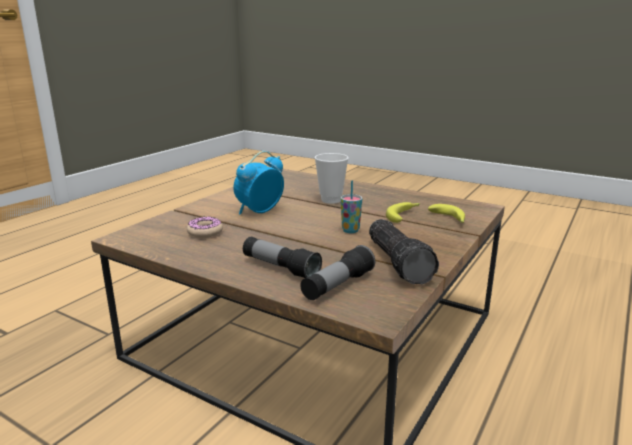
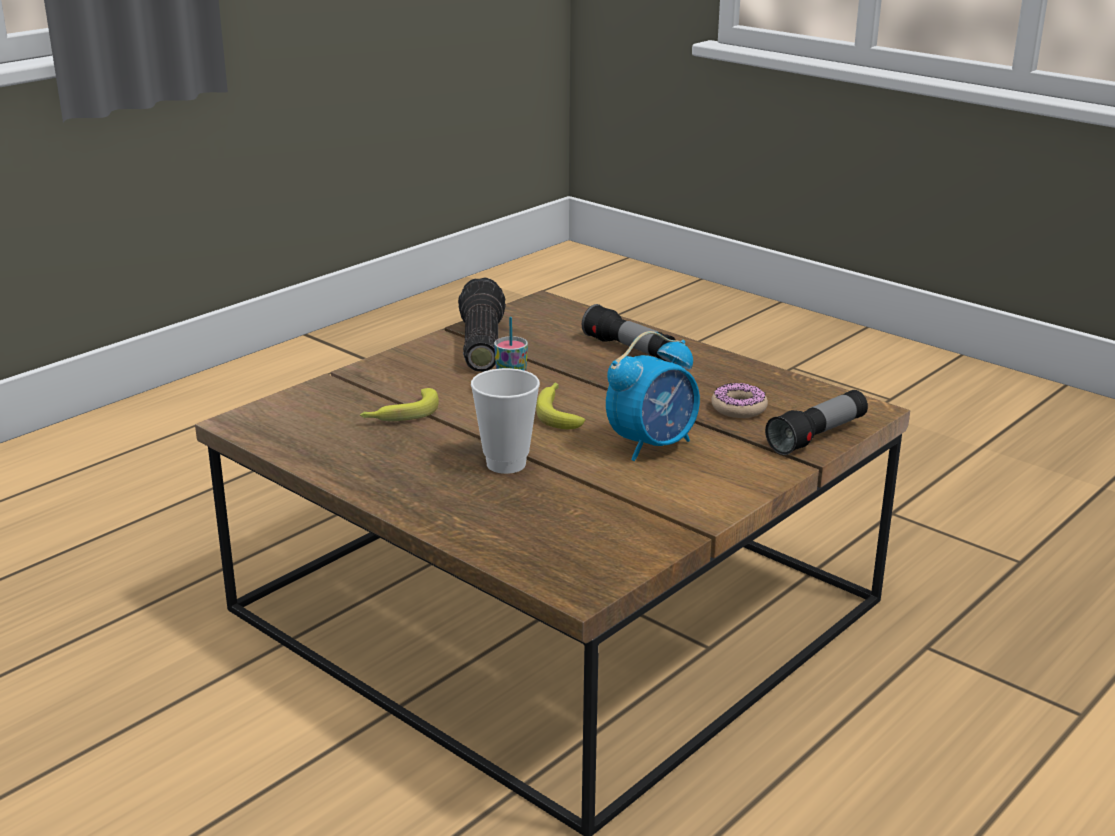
camera: 170 degrees left, 5 degrees up
flashlight [300,245,375,300] -> flashlight moved to [765,390,868,455]
banana [428,204,465,223] -> banana moved to [536,382,586,429]

